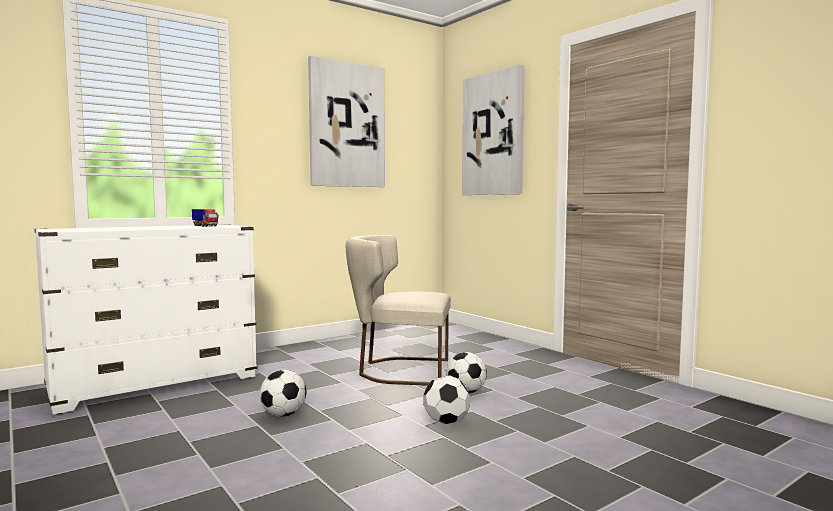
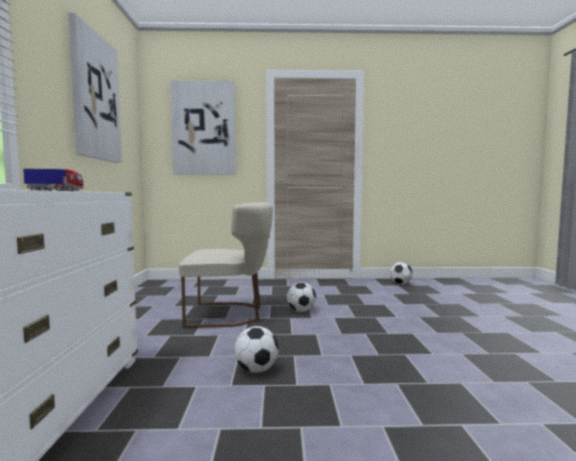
camera: 55 degrees left, 0 degrees up
beige chair [346,235,451,386] -> beige chair turned 135 degrees counterclockwise [179,202,273,328]
football [423,376,470,424] -> football moved to [390,262,413,285]

